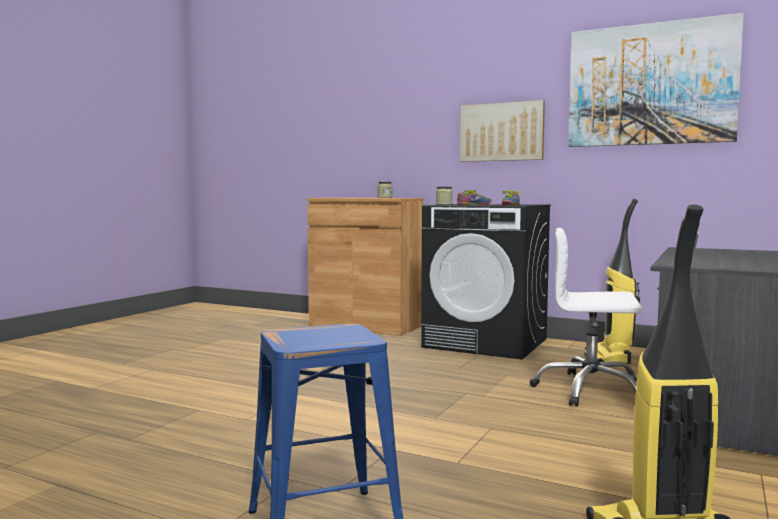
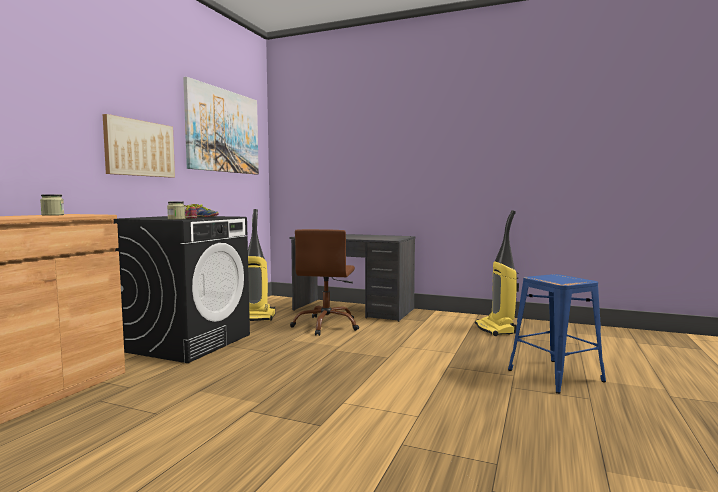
camera: 95 degrees left, 0 degrees up
white office chair [530,228,642,407] -> brown office chair [290,229,359,336]

